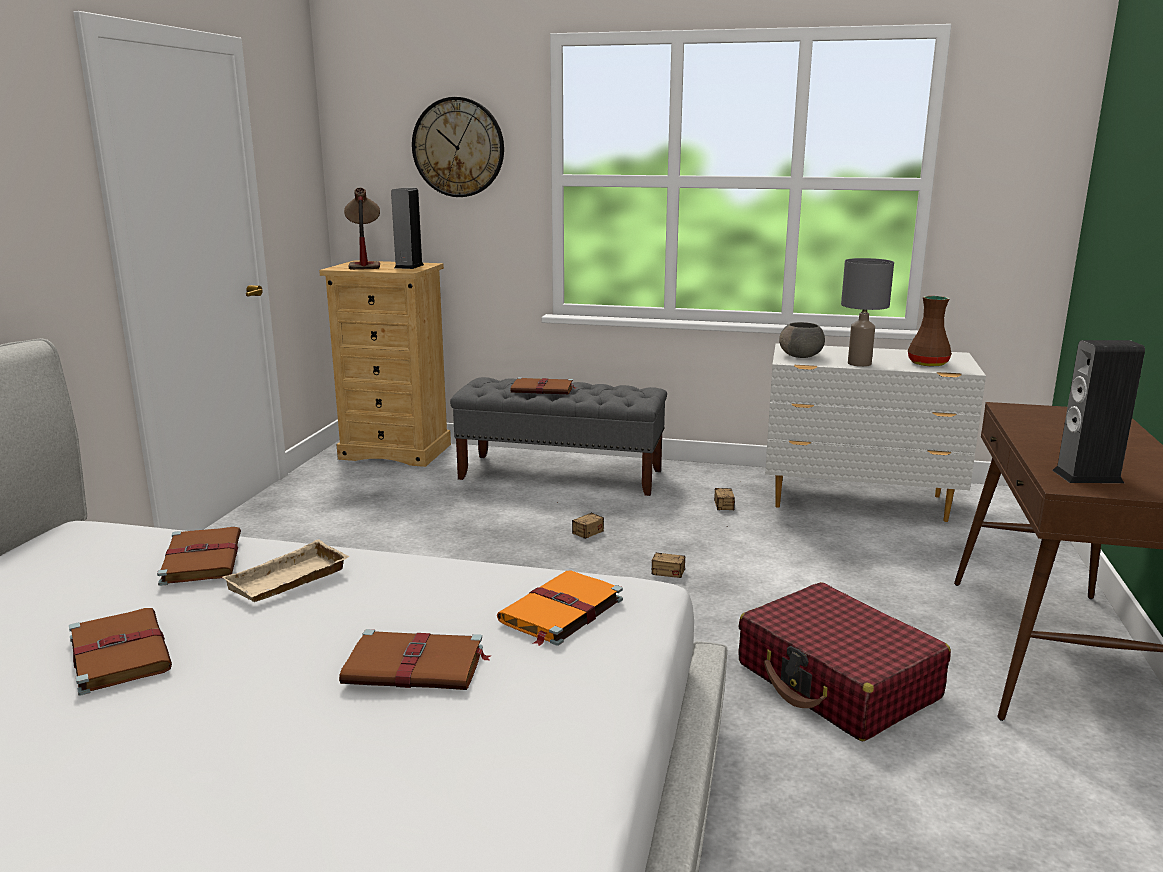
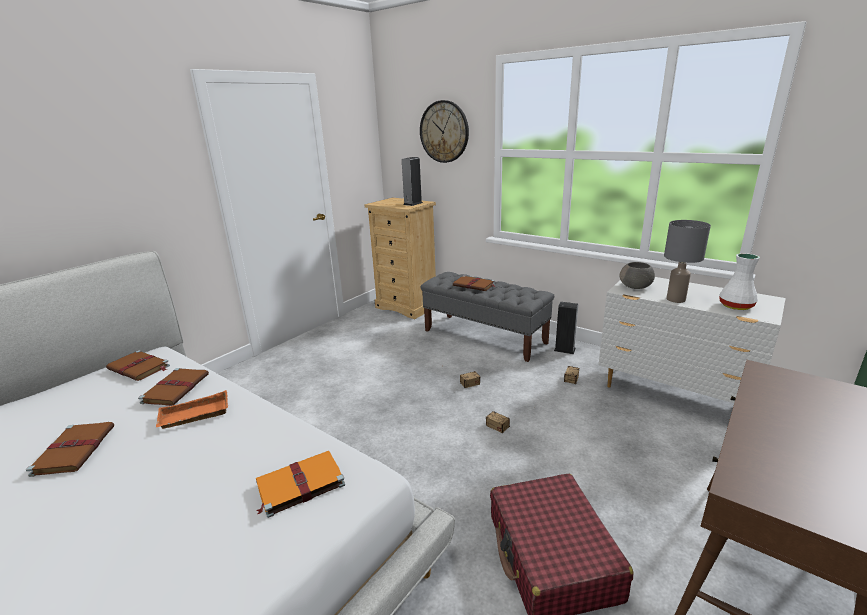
camera: 25 degrees right, 5 degrees up
beige tray [222,539,350,602] -> orange tray [156,390,228,429]
brown book [339,629,491,690] -> brown book moved to [106,350,170,381]
table lamp [344,187,380,270] -> none
brown vase [908,296,952,366] -> white vase [719,253,760,310]
speaker [1052,340,1145,483] -> speaker moved to [554,302,578,354]

